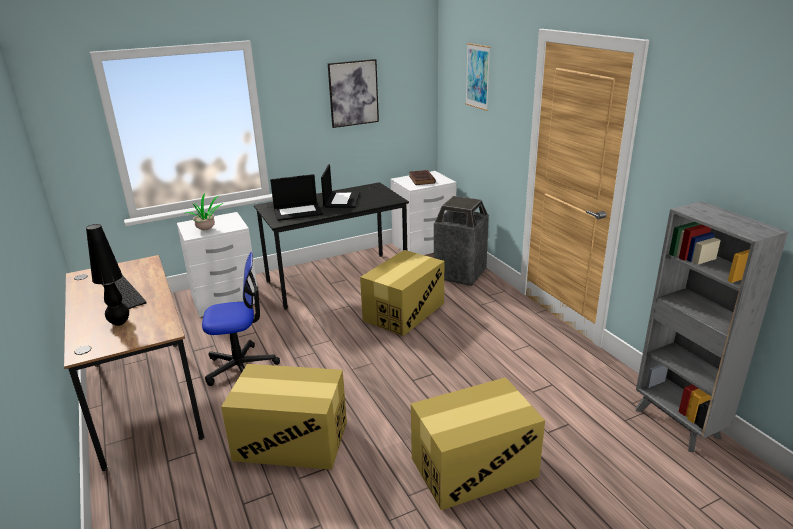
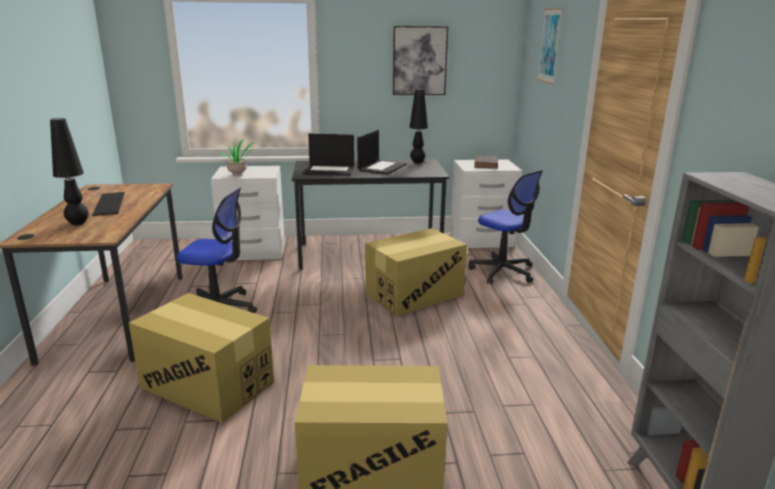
camera: 20 degrees right, 5 degrees down
trash can [434,196,489,286] -> office chair [468,170,543,284]
none -> black table lamp [409,89,428,164]

